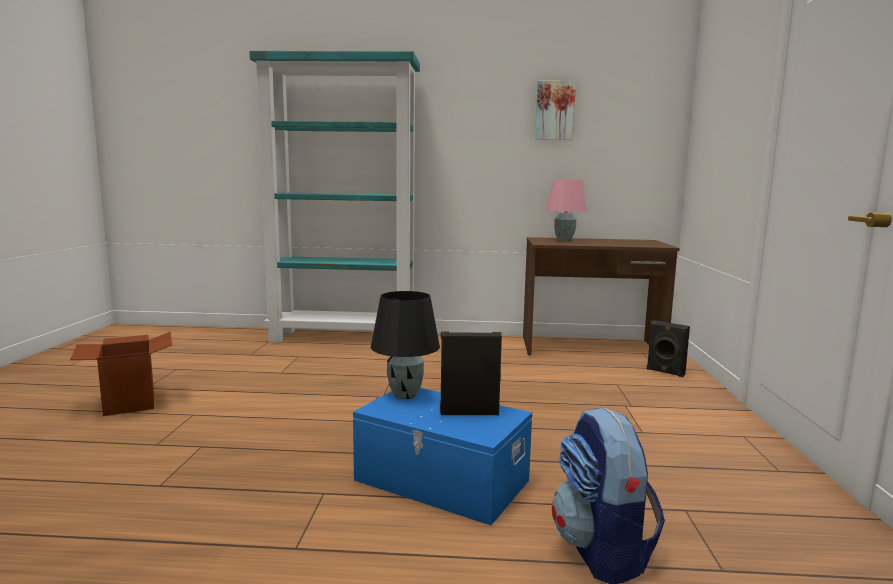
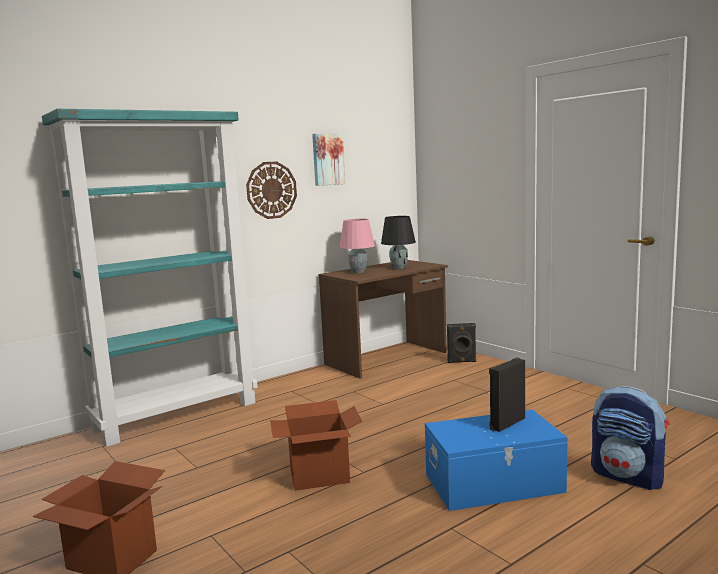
camera: 40 degrees left, 0 degrees up
black table lamp [371,291,440,399] -> black table lamp moved to [381,216,416,269]
none -> wall clock [246,162,297,219]
none -> cardboard box [270,400,363,491]

